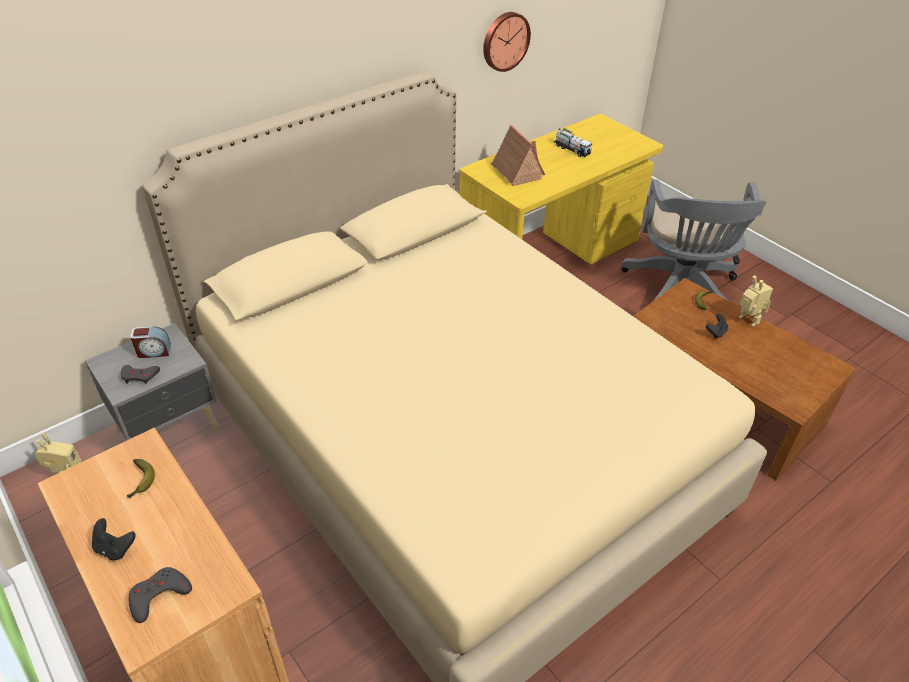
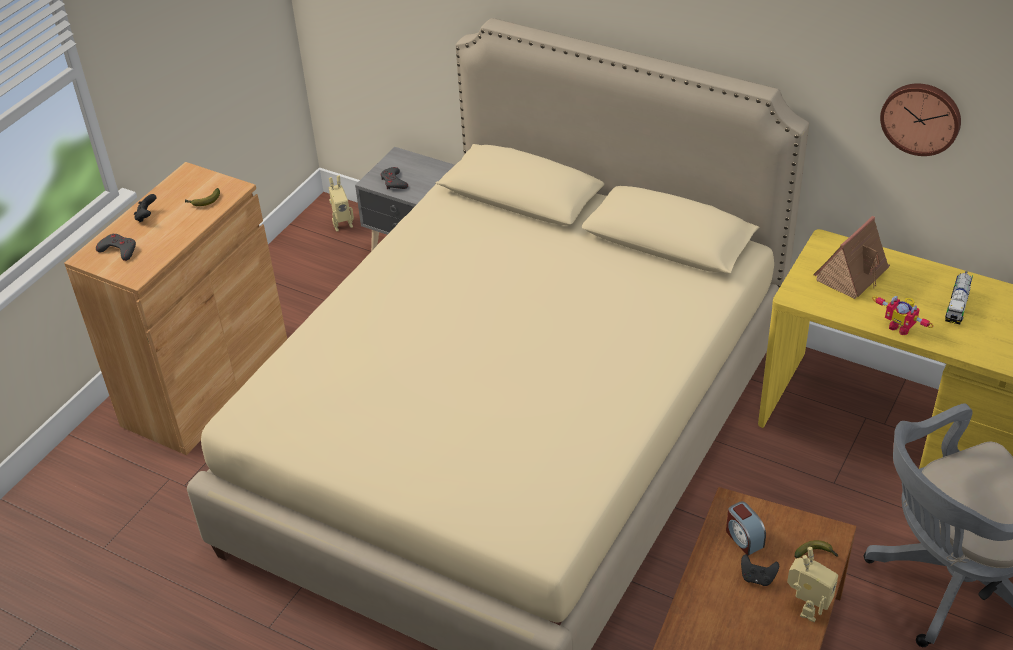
camera: 70 degrees right, 0 degrees up
alarm clock [130,326,171,358] -> alarm clock moved to [726,501,766,556]
none -> toy robot [872,296,934,335]

